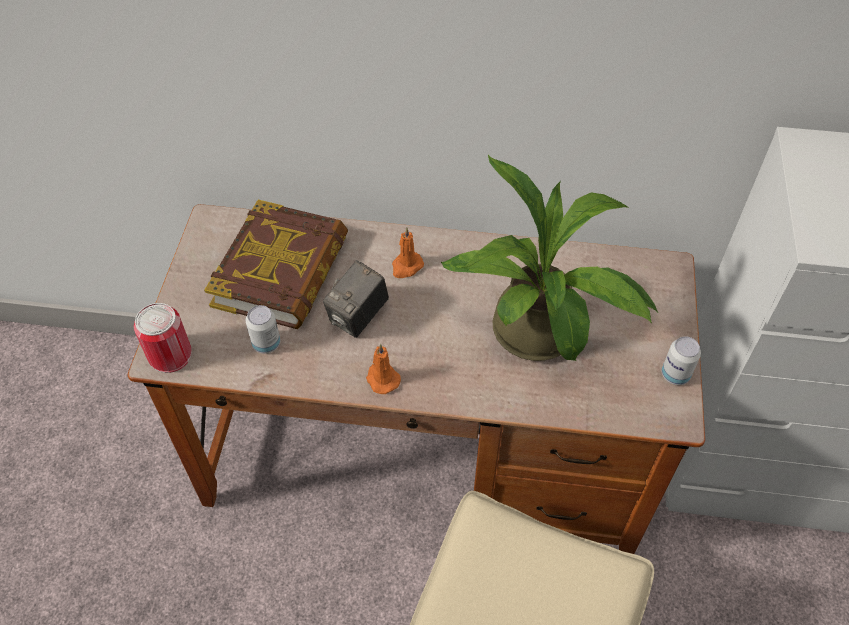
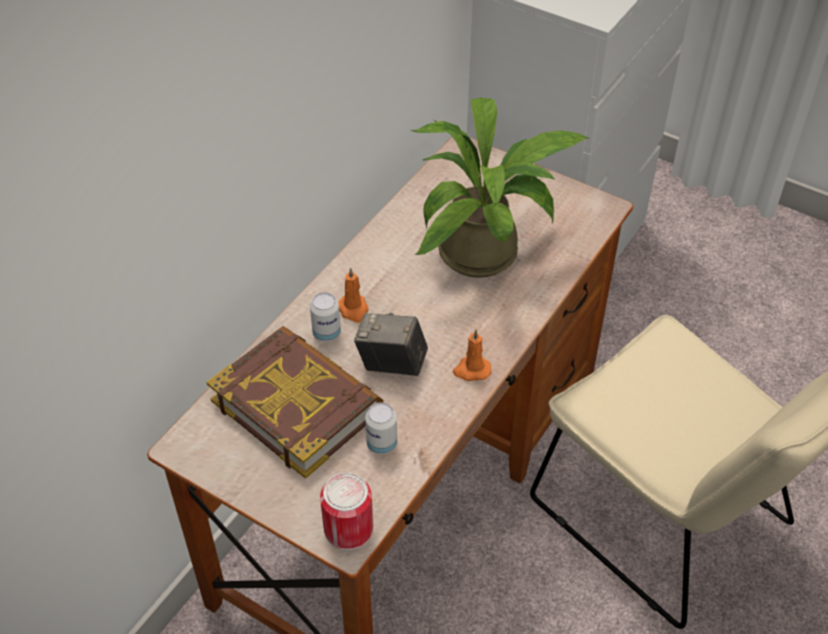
camera: 65 degrees left, 5 degrees down
camera [323,260,389,338] -> camera turned 135 degrees clockwise [354,313,428,376]
can [662,336,701,385] -> can moved to [310,292,341,342]

